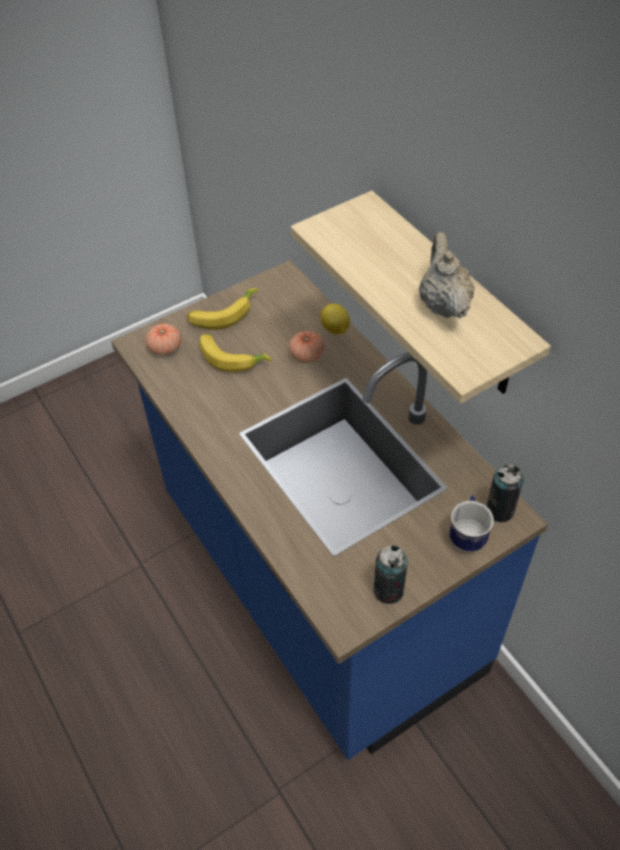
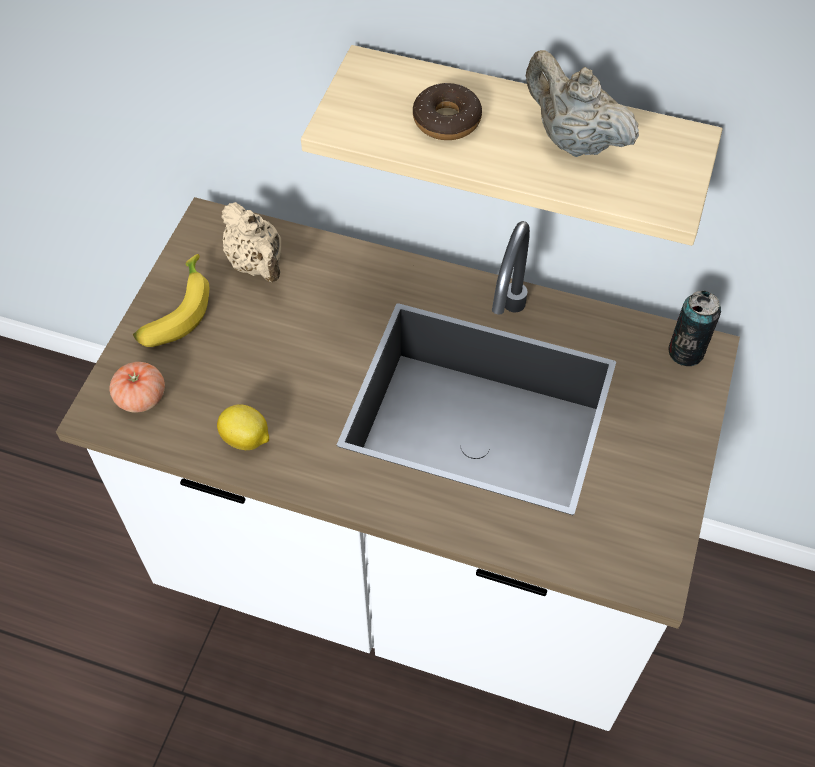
camera: 40 degrees left, 5 degrees up
blue counter [111,260,548,760] -> white counter [56,197,740,731]
banana [199,333,271,372] -> none
tomato [289,331,325,363] -> none
lemon [321,304,350,335] -> lemon moved to [217,404,269,450]
can [374,545,408,604] -> none
mug [449,495,494,553] -> none
none -> beige teapot [221,202,281,282]
none -> donut [413,83,482,140]

